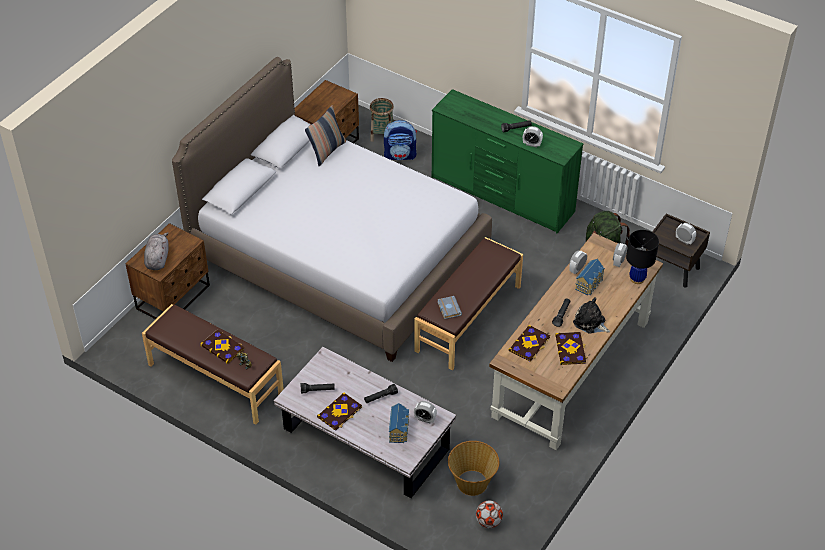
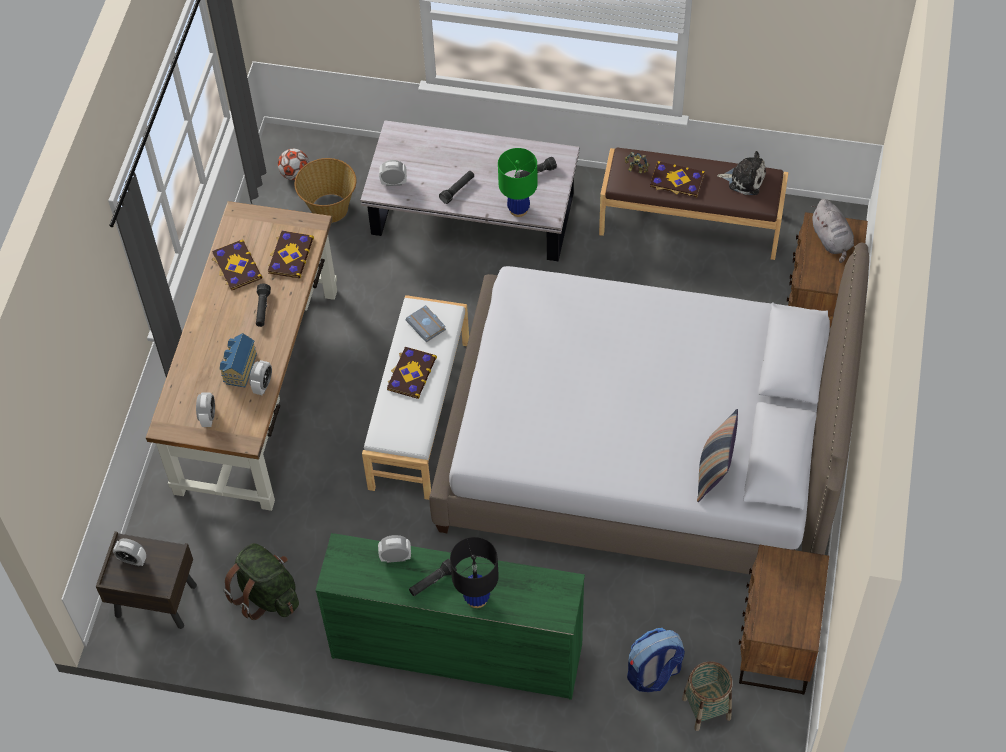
camera: 160 degrees right, 10 degrees up
book [317,392,362,431] -> book moved to [387,347,437,399]
toy house [389,403,409,443] -> none
brown bench [414,237,523,370] -> white bench [362,295,469,500]
plush toy [573,297,610,334] -> plush toy moved to [717,151,766,195]
black table lamp [626,230,659,284] -> black table lamp moved to [450,537,499,608]
none -> green table lamp [498,148,538,217]

